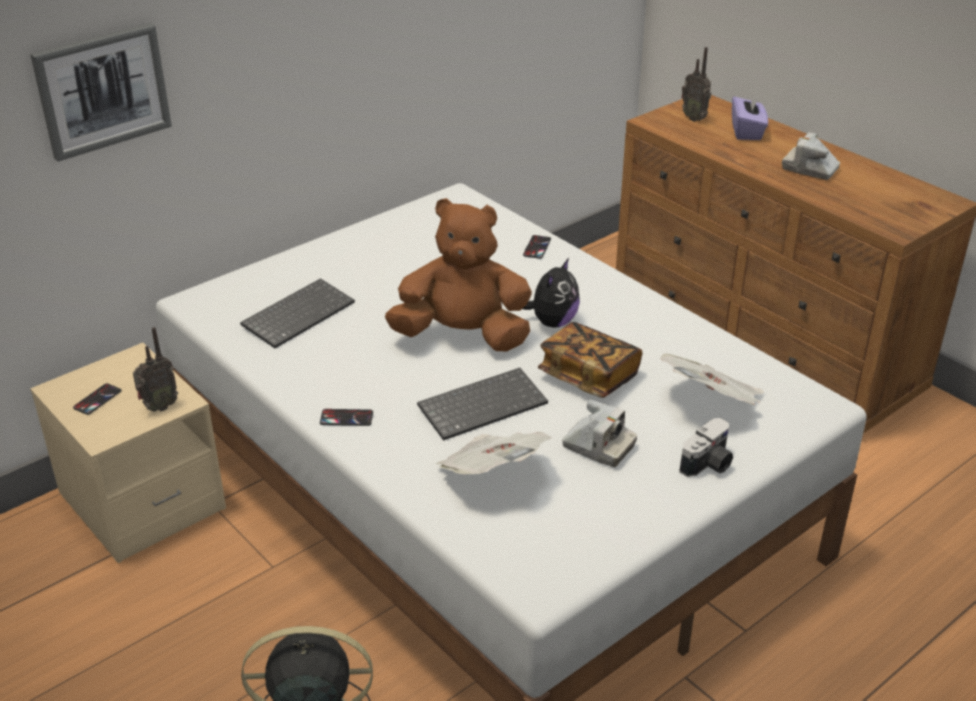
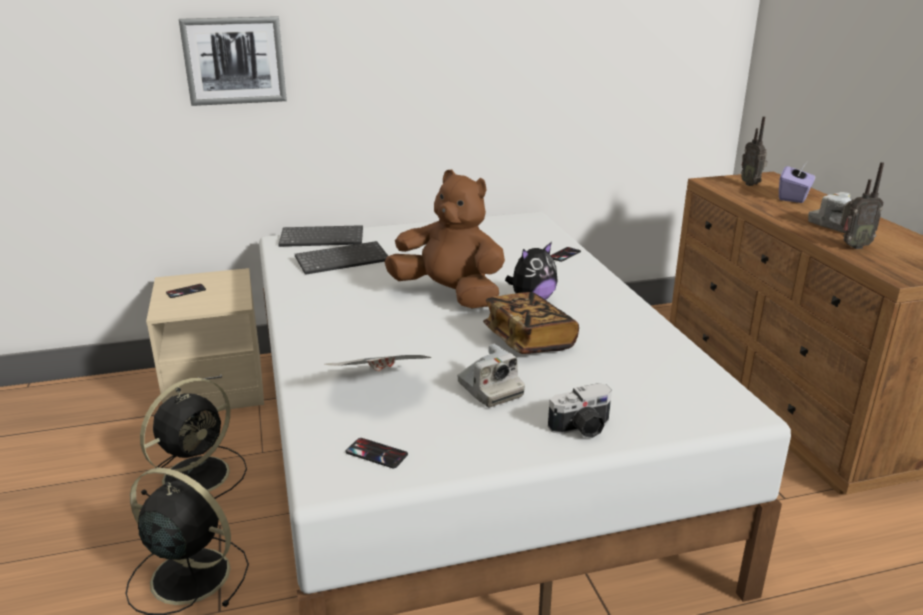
camera: 25 degrees right, 10 degrees down
radio [133,327,178,412] -> radio moved to [840,162,884,249]
phone [320,409,373,426] -> phone moved to [346,438,408,468]
keyboard [417,368,548,441] -> keyboard moved to [278,225,363,247]
newspaper [660,353,764,405] -> none
none -> black fan [140,378,247,499]

